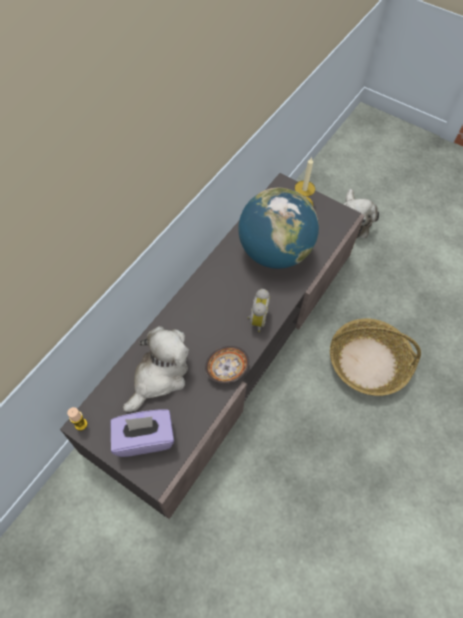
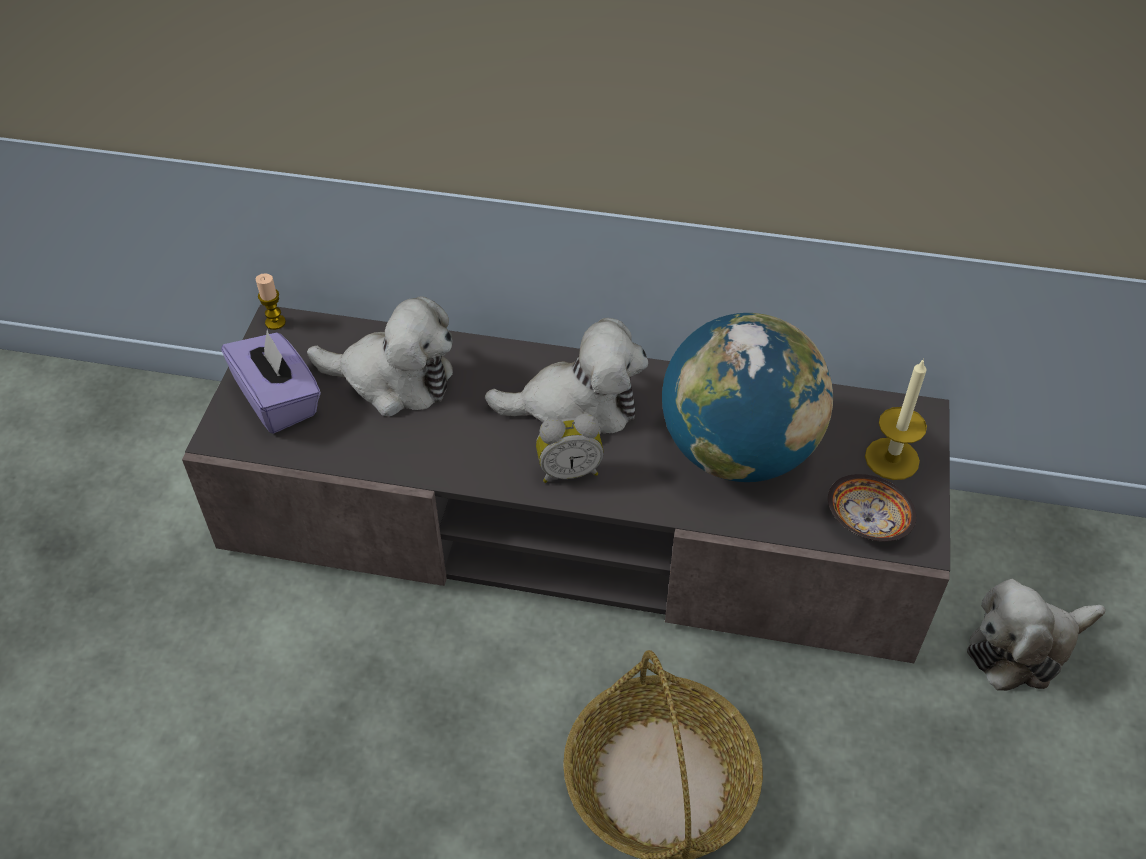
camera: 70 degrees right, 10 degrees down
bowl [205,346,249,384] -> bowl moved to [828,474,916,542]
none -> plush toy [485,318,648,434]

